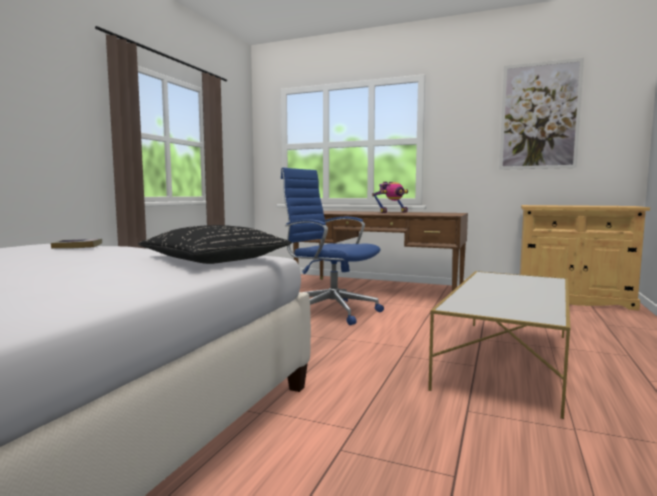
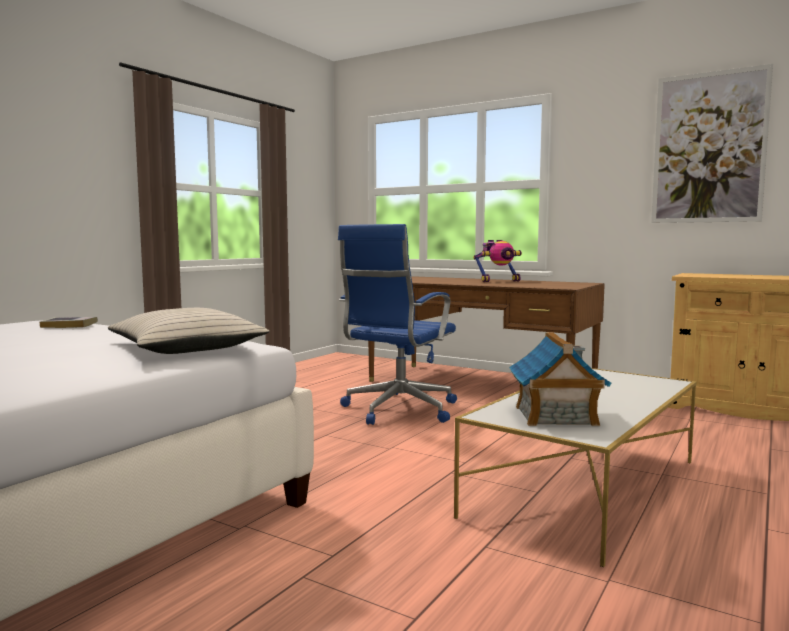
camera: 10 degrees right, 0 degrees up
black pillow [138,225,292,264] -> beige pillow [108,308,269,354]
blue office chair [281,168,384,325] -> blue office chair turned 105 degrees counterclockwise [338,224,457,425]
none -> toy house [509,332,611,426]

